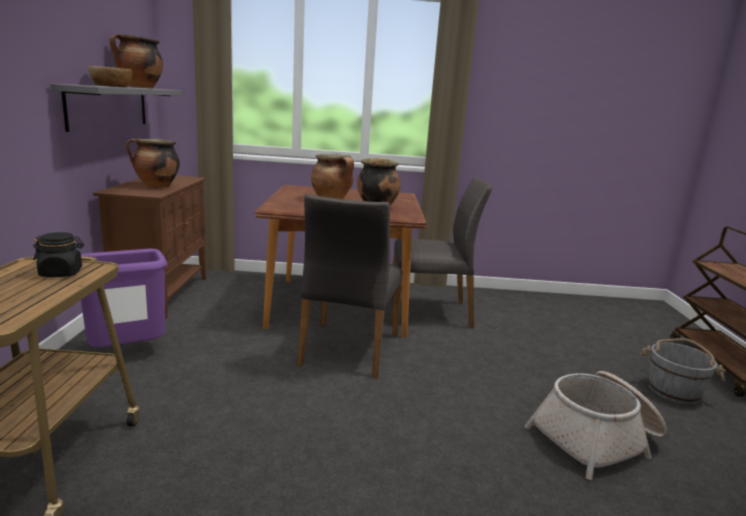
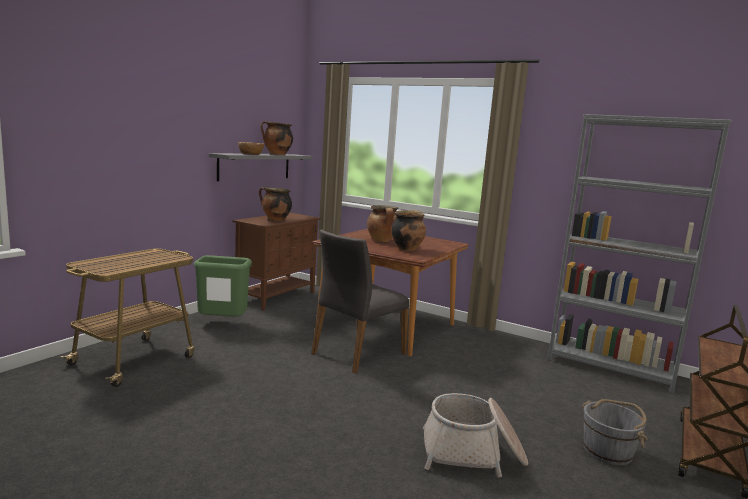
camera: 30 degrees right, 5 degrees down
black jar [33,232,84,277] -> none
purple trash can [81,249,168,347] -> green trash can [193,255,252,317]
grey chair [391,177,493,328] -> none
none -> grey bookcase [547,114,731,394]

